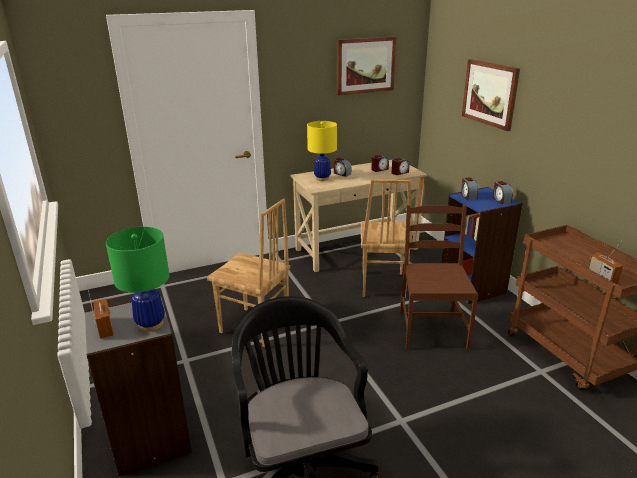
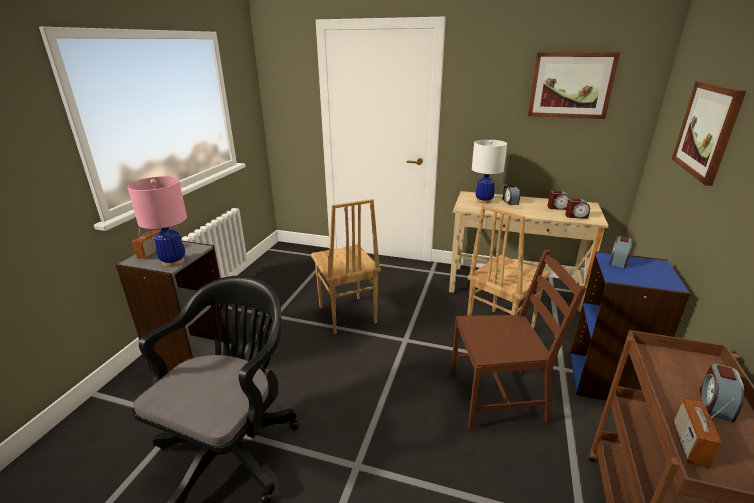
camera: 40 degrees right, 0 degrees up
green table lamp [106,227,170,332] -> pink table lamp [128,176,187,267]
yellow table lamp [307,121,337,181] -> white table lamp [472,139,507,204]
brown chair [400,204,478,350] -> brown chair turned 45 degrees clockwise [451,250,586,430]
alarm clock [492,181,513,204] -> alarm clock moved to [700,363,745,423]

